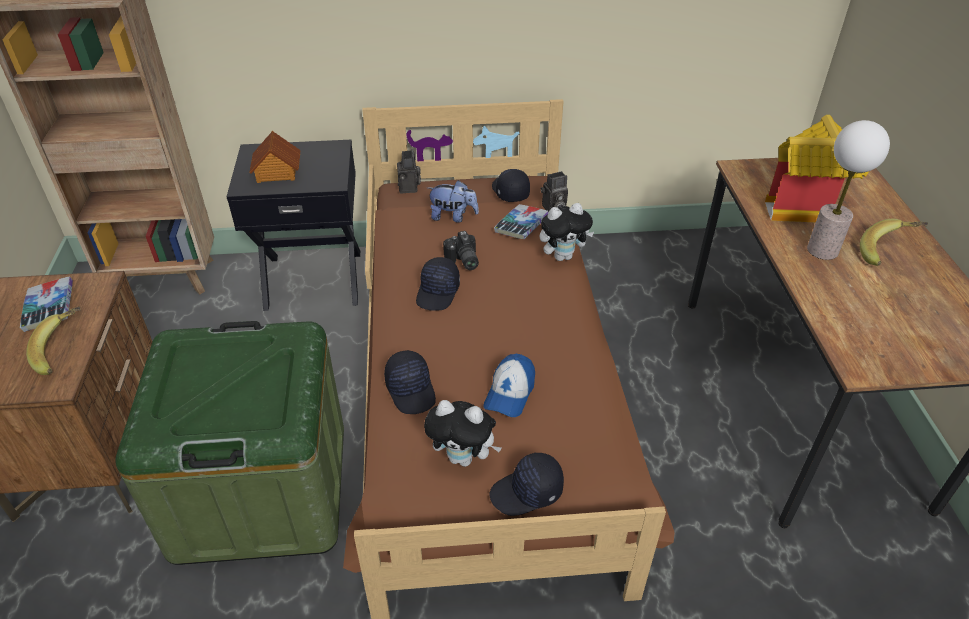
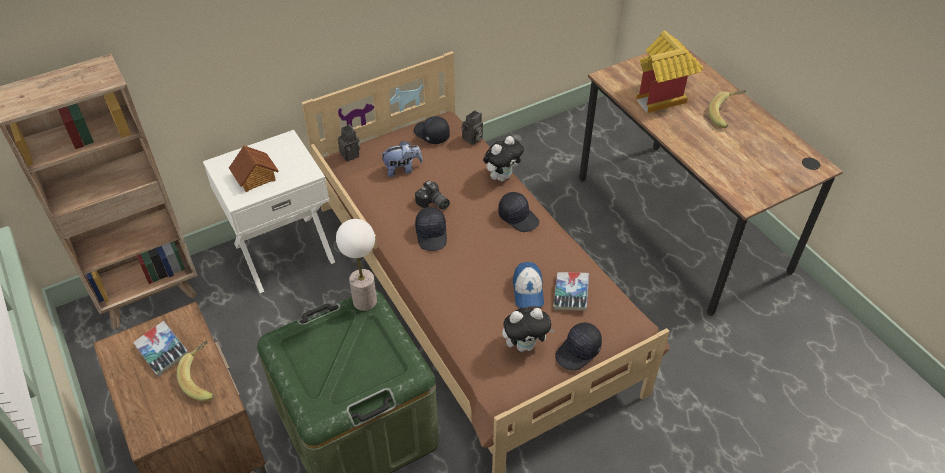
camera: 25 degrees left, 5 degrees up
black nightstand [226,140,360,311] -> white nightstand [203,130,335,293]
black cap [384,350,436,414] -> black cap moved to [498,192,539,232]
book [494,204,549,239] -> book moved to [553,272,589,310]
table lamp [807,120,890,260] -> table lamp moved to [336,219,377,311]

